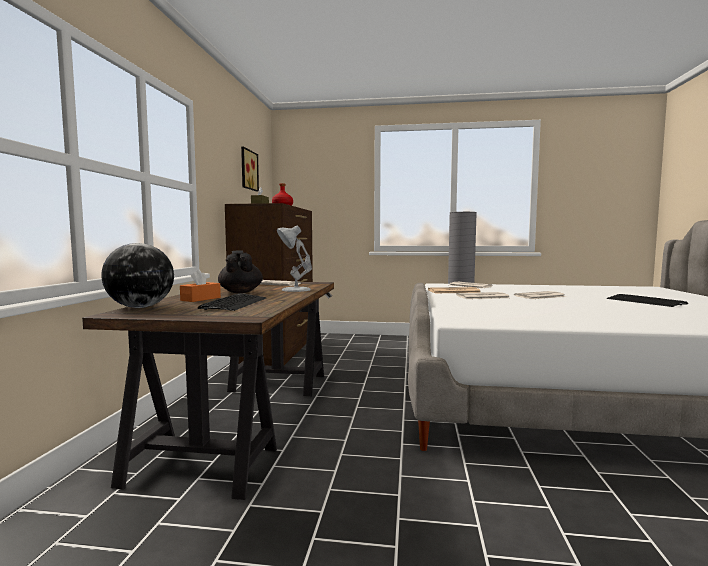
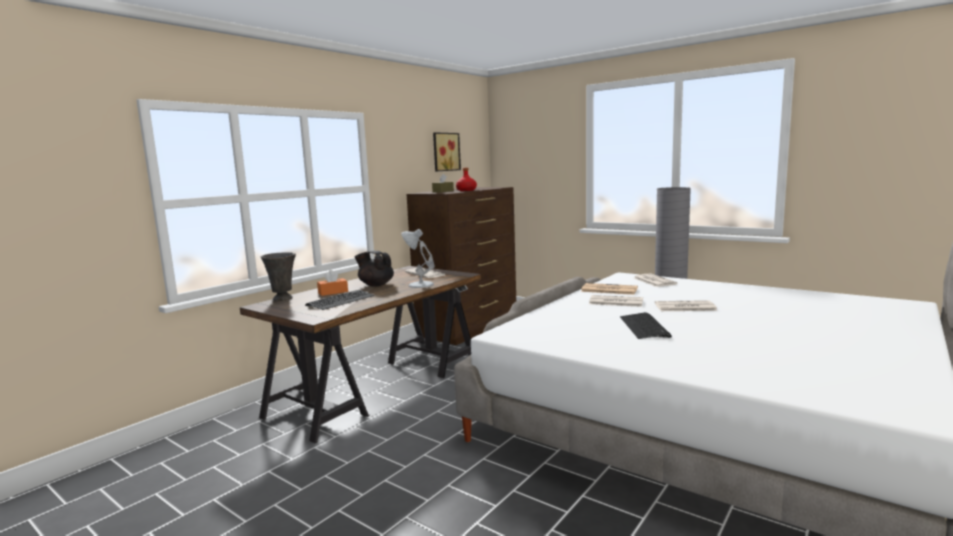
camera: 30 degrees right, 5 degrees up
globe [101,243,174,308] -> grey vase [261,252,296,301]
black teapot [218,250,263,293] -> black teapot turned 75 degrees counterclockwise [354,250,394,287]
keyboard [607,294,688,307] -> keyboard moved to [620,312,672,339]

